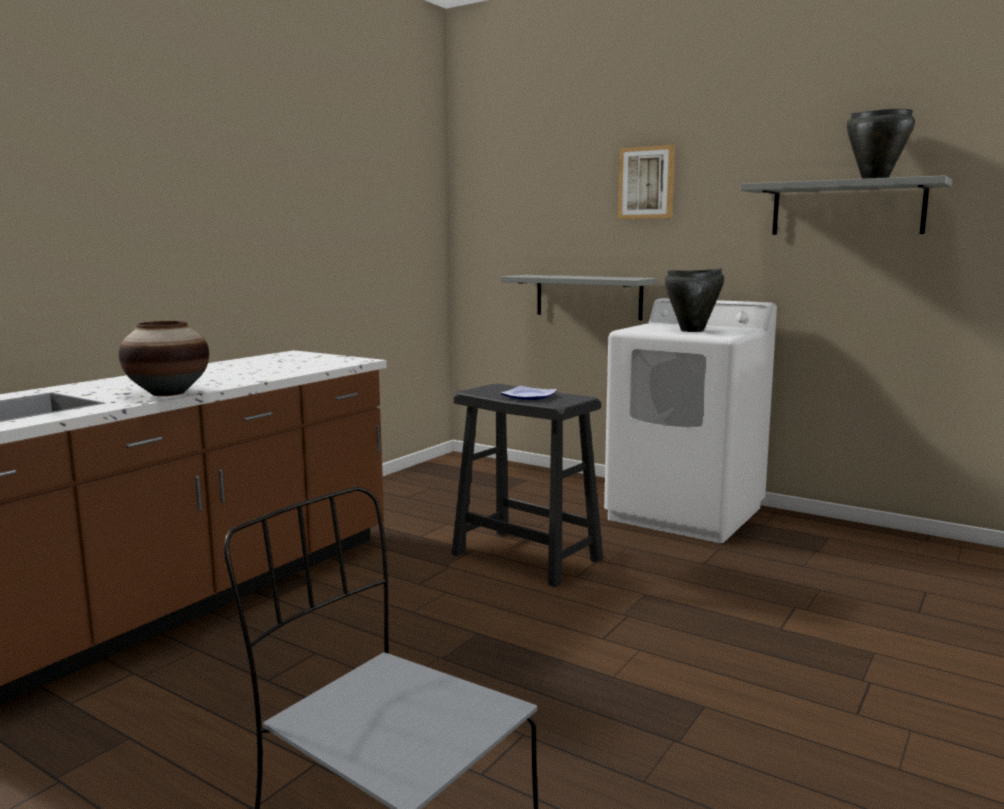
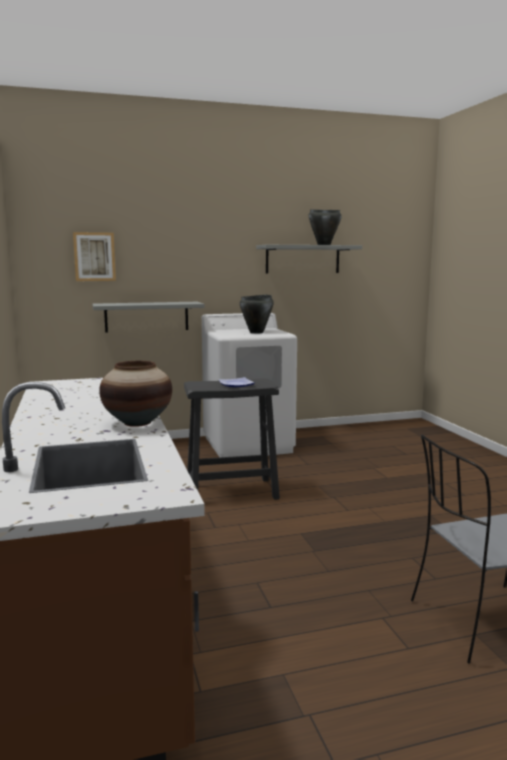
camera: 50 degrees left, 0 degrees up
picture [618,145,675,219] -> picture moved to [73,232,116,281]

